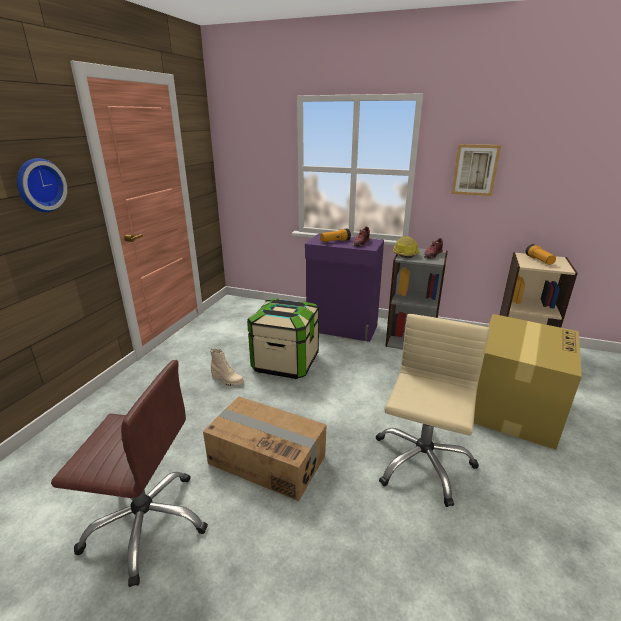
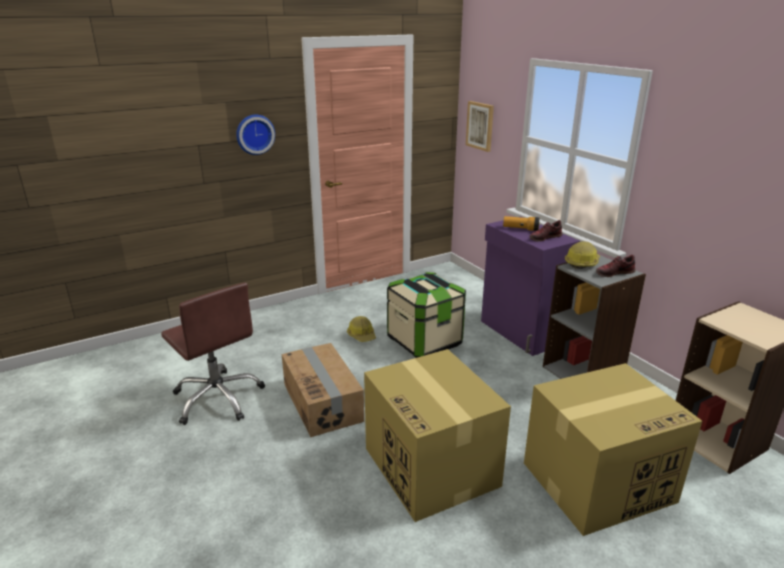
camera: 40 degrees right, 0 degrees up
beige boot [210,349,244,386] -> hard hat [347,316,376,342]
beige office chair [375,314,490,507] -> cardboard box [364,349,511,522]
picture [451,144,501,196] -> picture moved to [466,101,494,152]
flashlight [526,244,556,264] -> none

